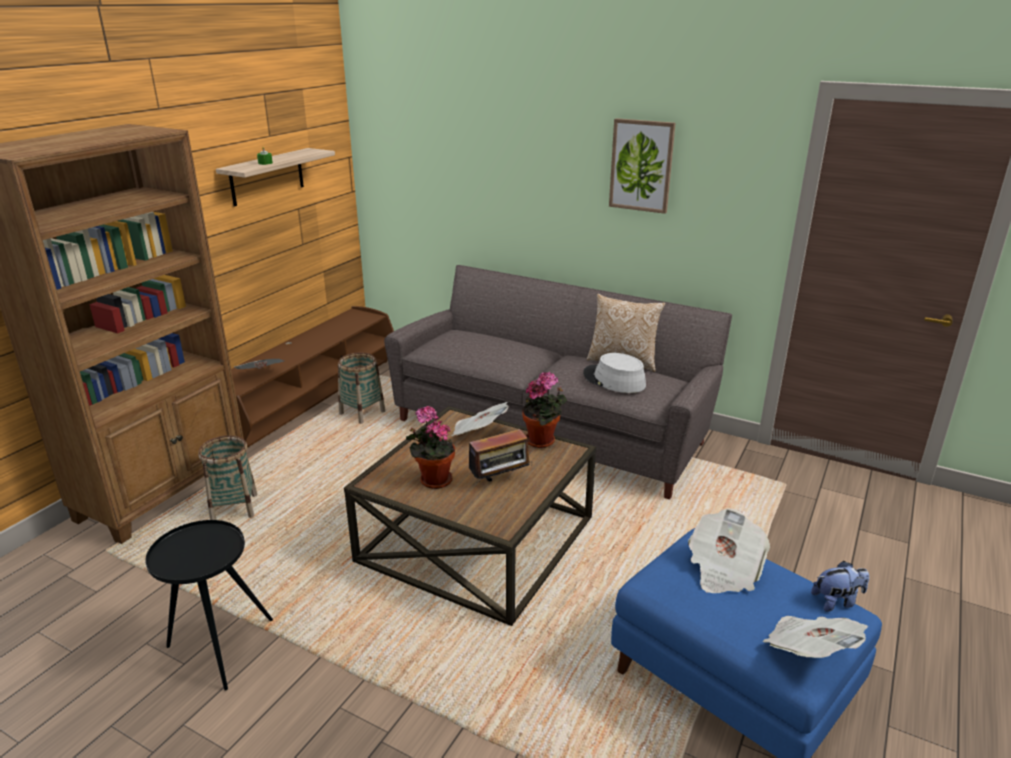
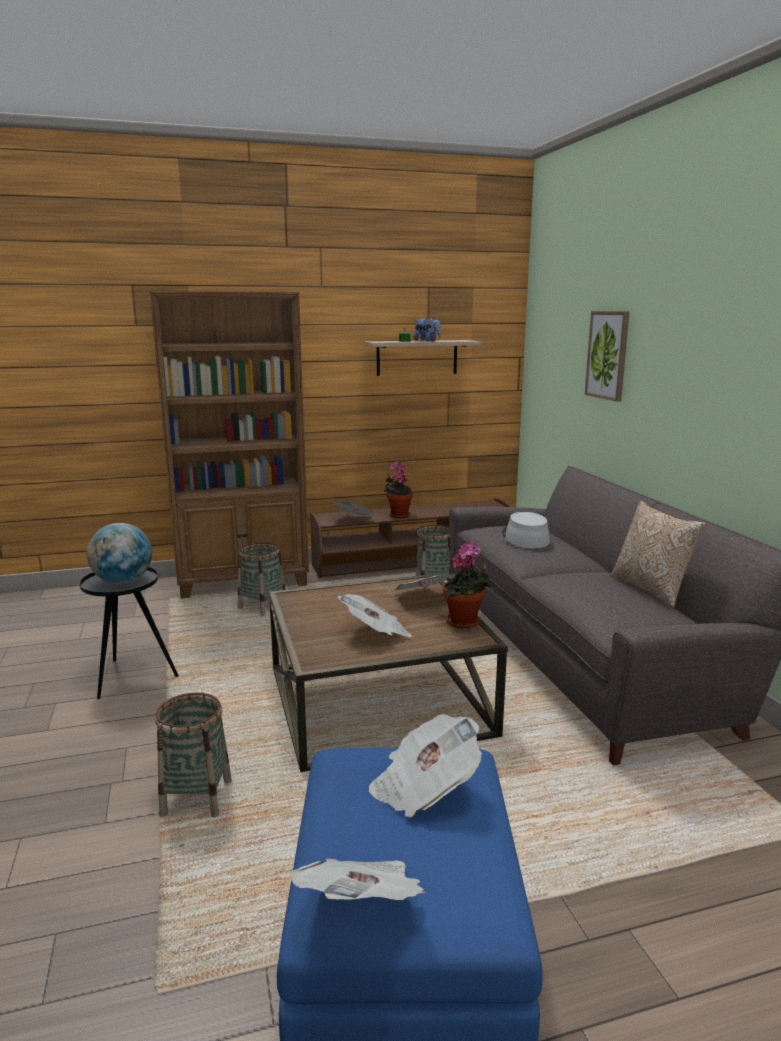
camera: 45 degrees right, 10 degrees down
potted plant [406,406,455,489] -> potted plant moved to [384,461,413,518]
radio [469,429,532,483] -> newspaper [337,594,412,637]
grey hat [583,353,646,393] -> grey hat moved to [502,512,550,549]
picture [609,118,676,214] -> picture moved to [585,311,630,402]
plush toy [811,561,869,612] -> plush toy moved to [414,318,441,341]
none -> globe [87,523,152,584]
none -> basket [155,693,232,817]

